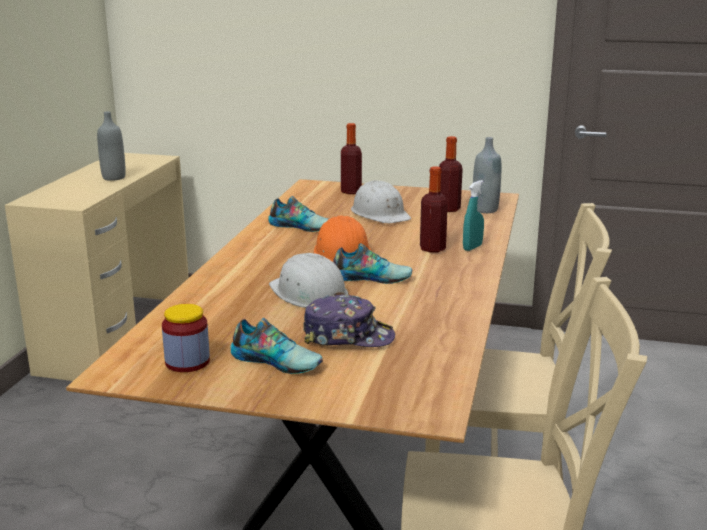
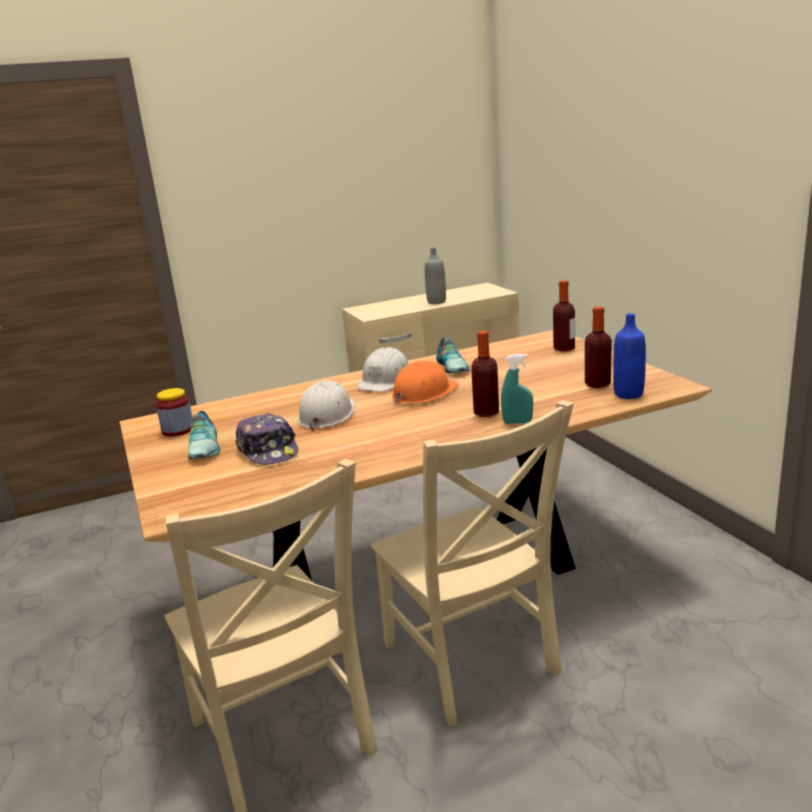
camera: 55 degrees right, 0 degrees up
shoe [333,243,412,284] -> none
white hard hat [351,180,411,223] -> white hard hat moved to [358,347,408,392]
grey bottle [473,137,501,213] -> blue bottle [613,313,646,399]

